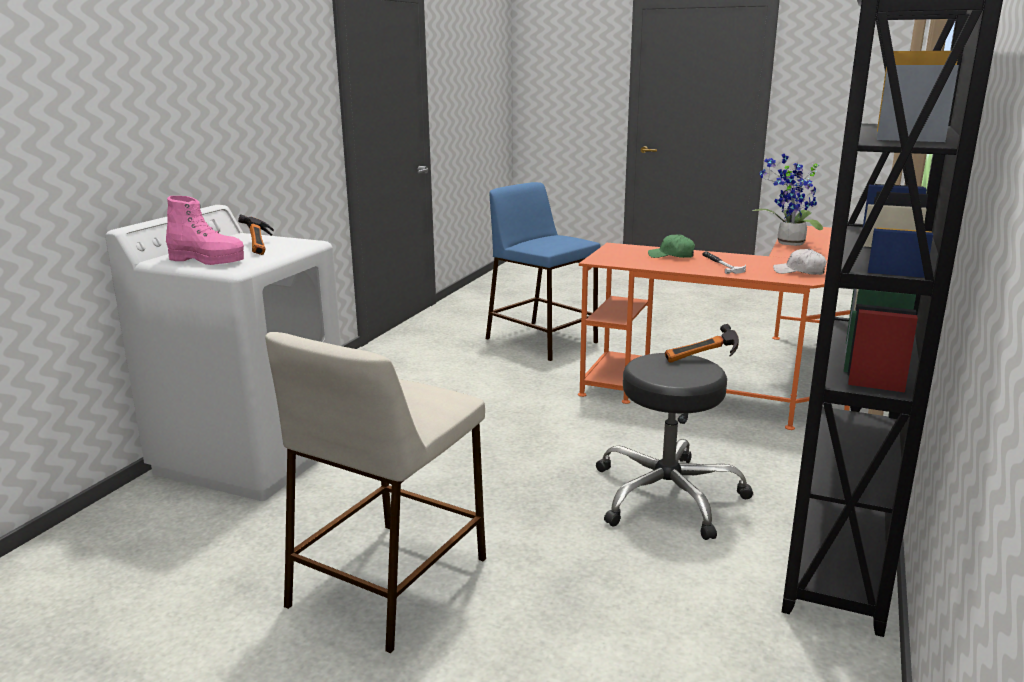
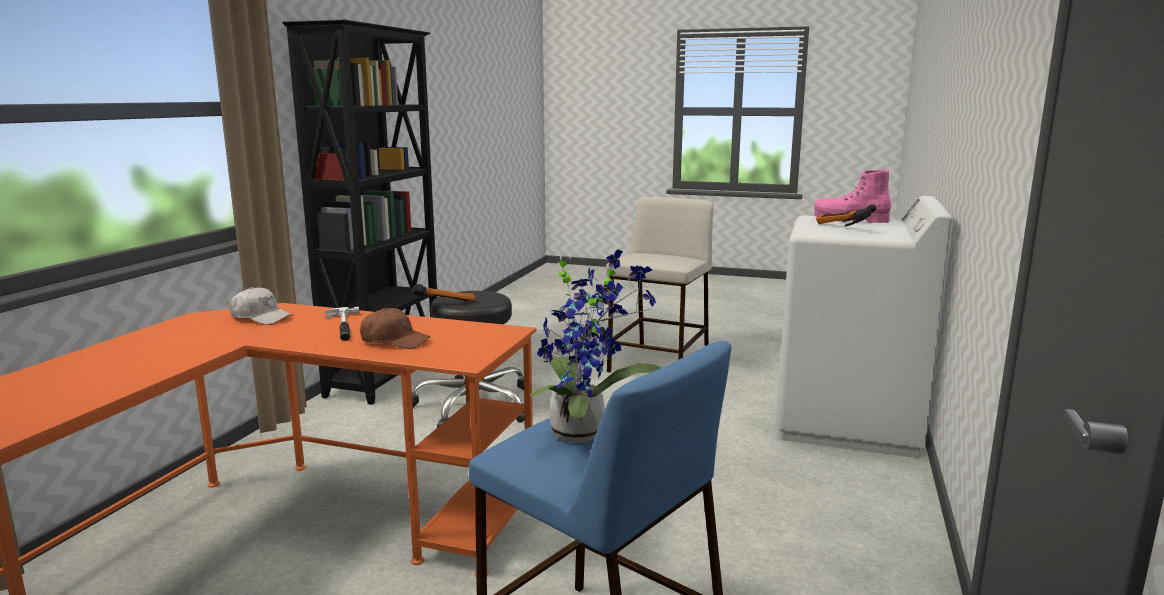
camera: 175 degrees right, 5 degrees down
green cap [648,234,695,258] -> brown cap [360,308,430,349]
potted plant [752,154,823,246] -> potted plant moved to [529,249,661,442]

